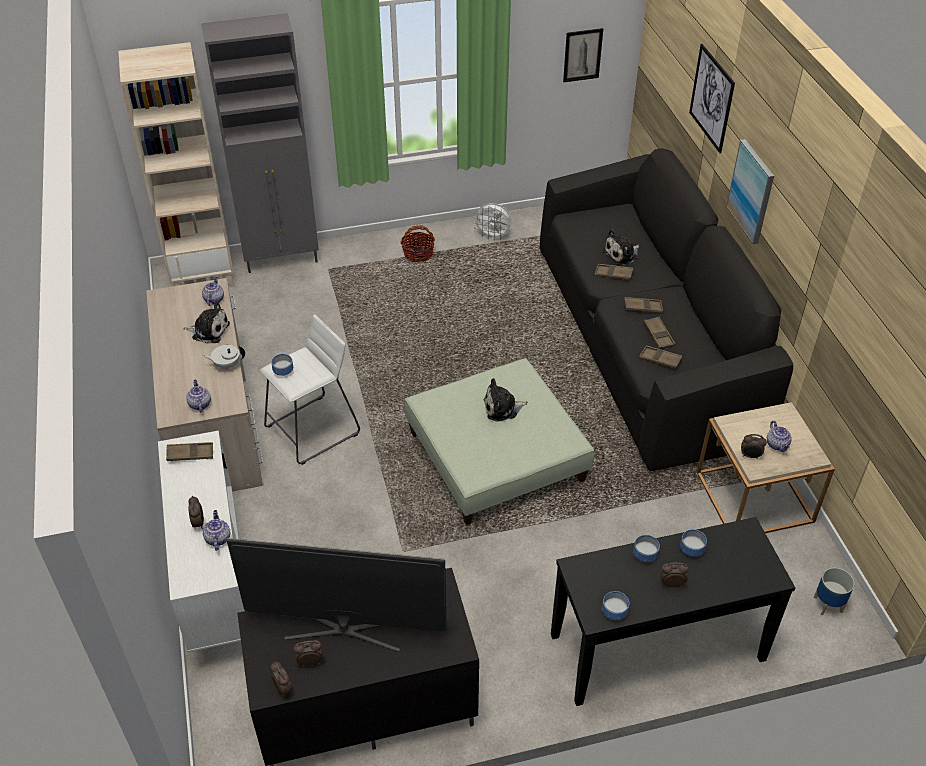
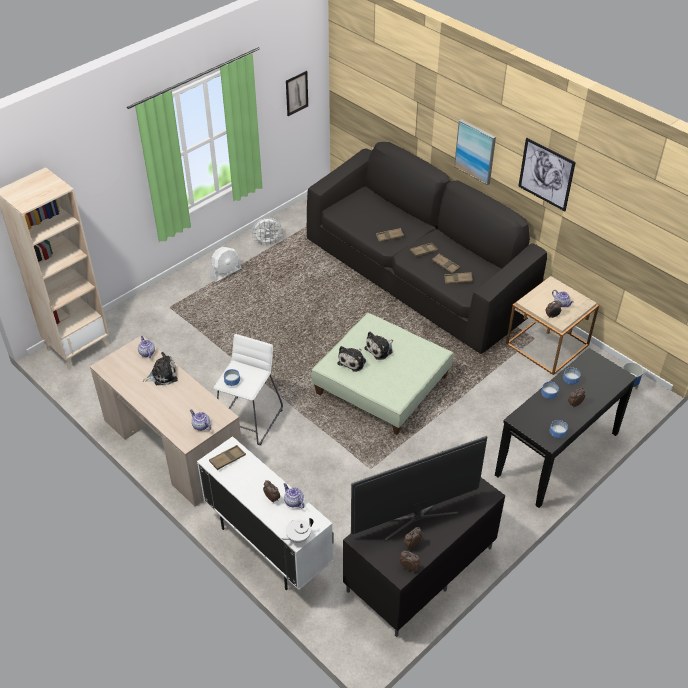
camera: 30 degrees left, 0 degrees up
grey cabinet [201,13,319,273] -> none
white teapot [203,345,245,370] -> white teapot moved to [281,518,313,543]
basket [400,225,435,263] -> white fan [210,247,241,282]
plush toy [603,229,640,265] -> plush toy moved to [338,346,366,372]
picture [689,44,735,153] -> picture moved to [518,138,576,211]

